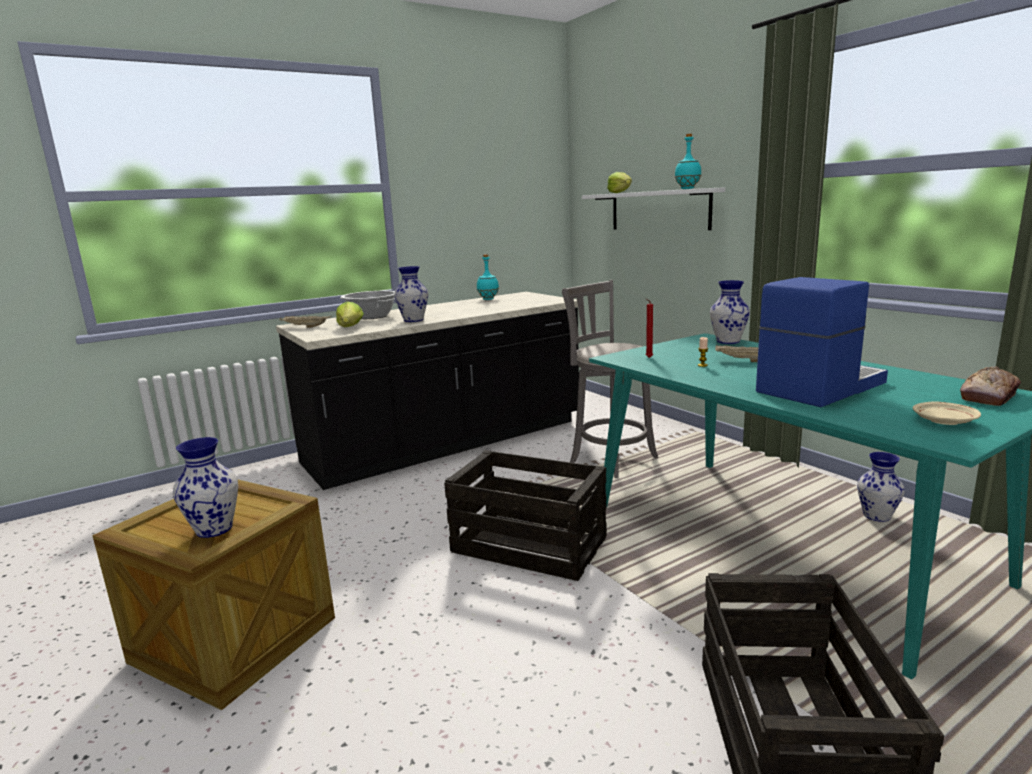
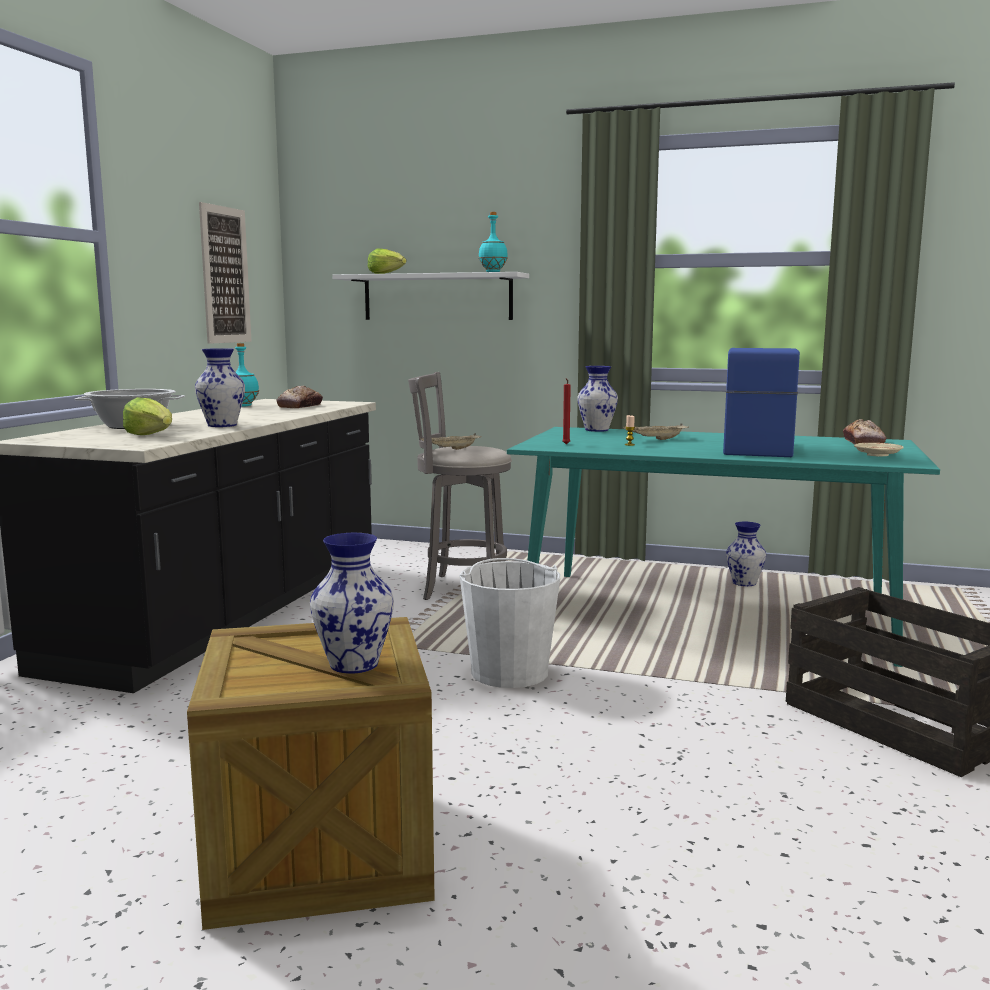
camera: 40 degrees left, 5 degrees down
beige tray [280,316,332,328] -> beige tray moved to [420,433,481,450]
crate [444,450,607,581] -> white bucket [460,558,560,688]
none -> picture [199,202,252,344]
none -> bread [276,386,323,408]

